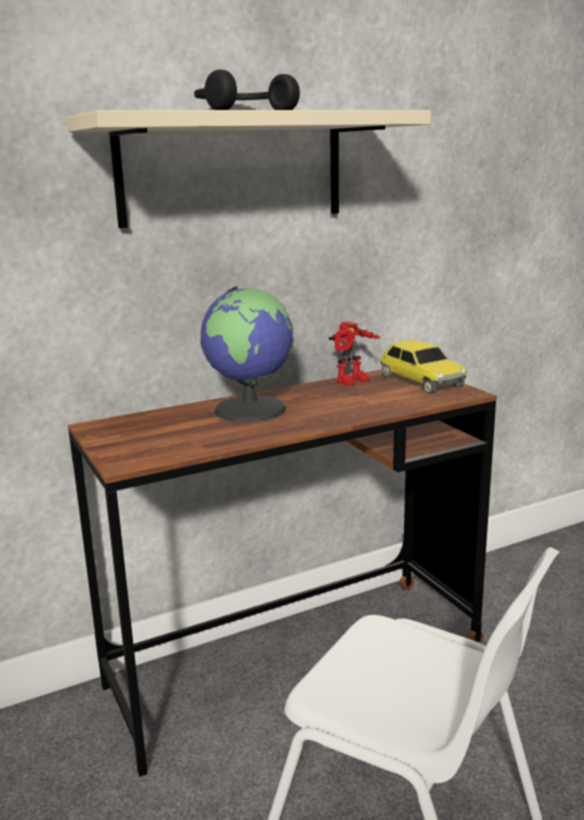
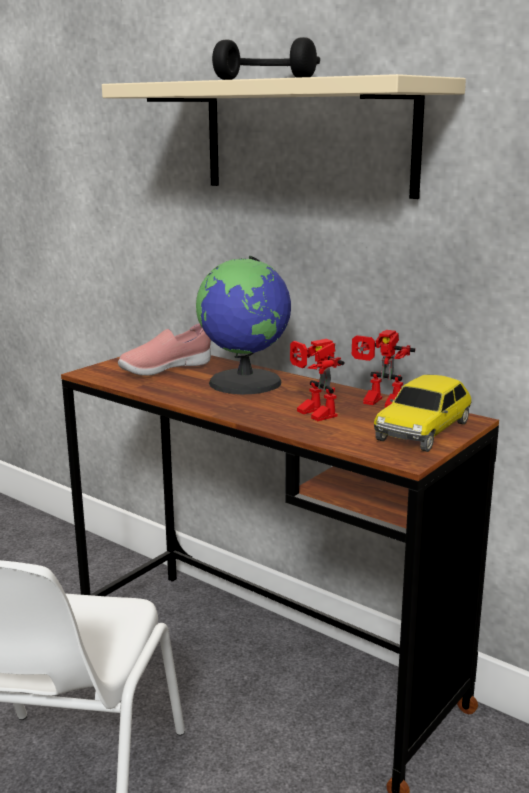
camera: 65 degrees right, 0 degrees up
none -> pink shoe [118,323,211,376]
none -> toy robot [290,339,344,421]

